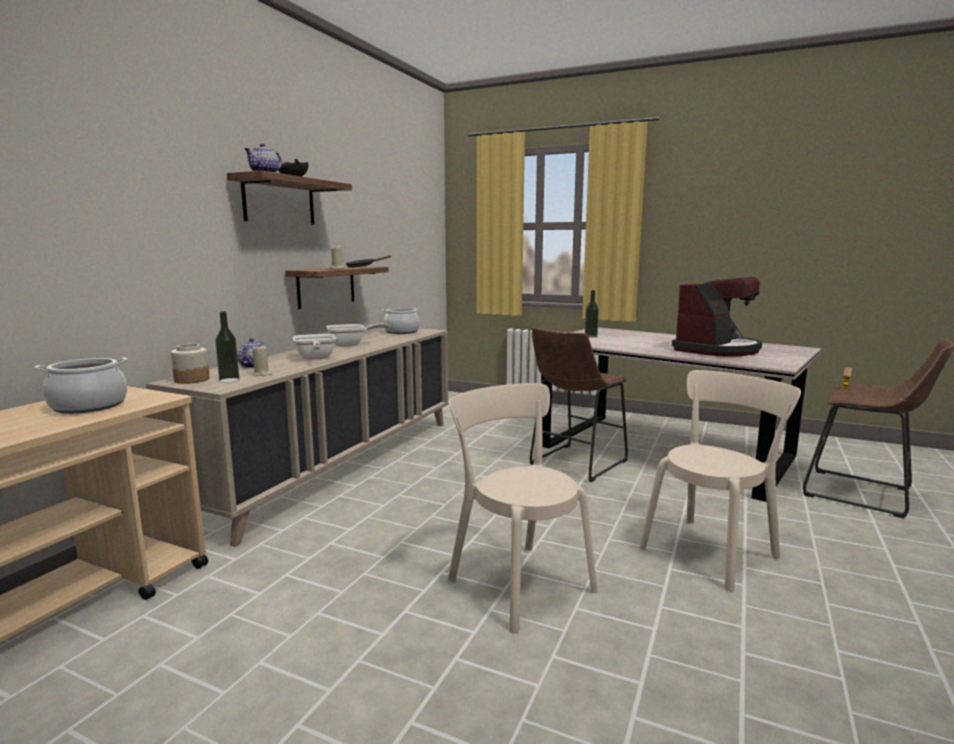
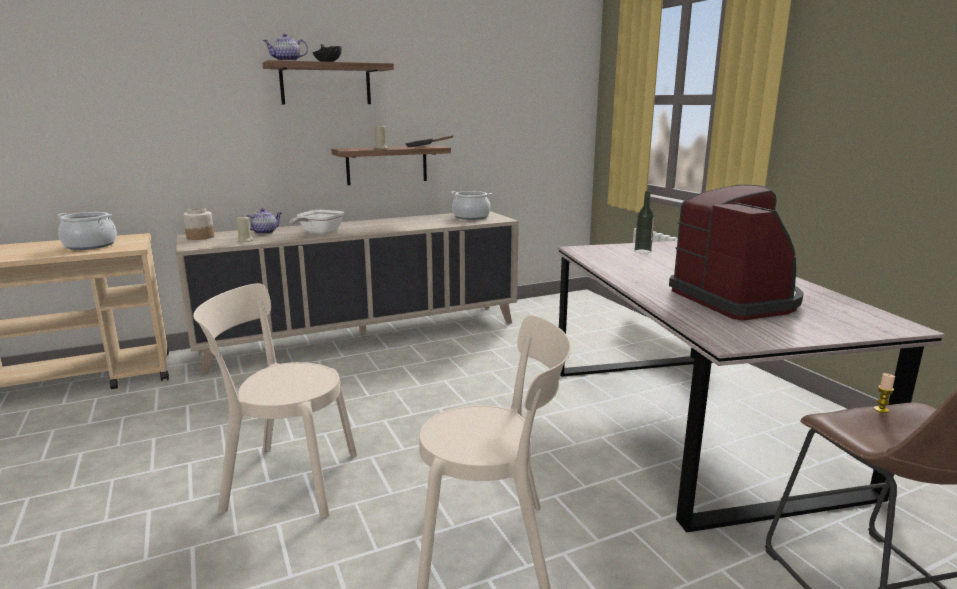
camera: 40 degrees right, 5 degrees up
bottle [215,311,240,383] -> none
frying pan [326,323,390,347] -> none
beige chair [448,383,598,634] -> beige chair turned 90 degrees counterclockwise [193,283,357,518]
brown stool [530,328,628,482] -> none
coffee machine [672,277,762,357] -> coffee machine turned 105 degrees counterclockwise [669,185,804,321]

